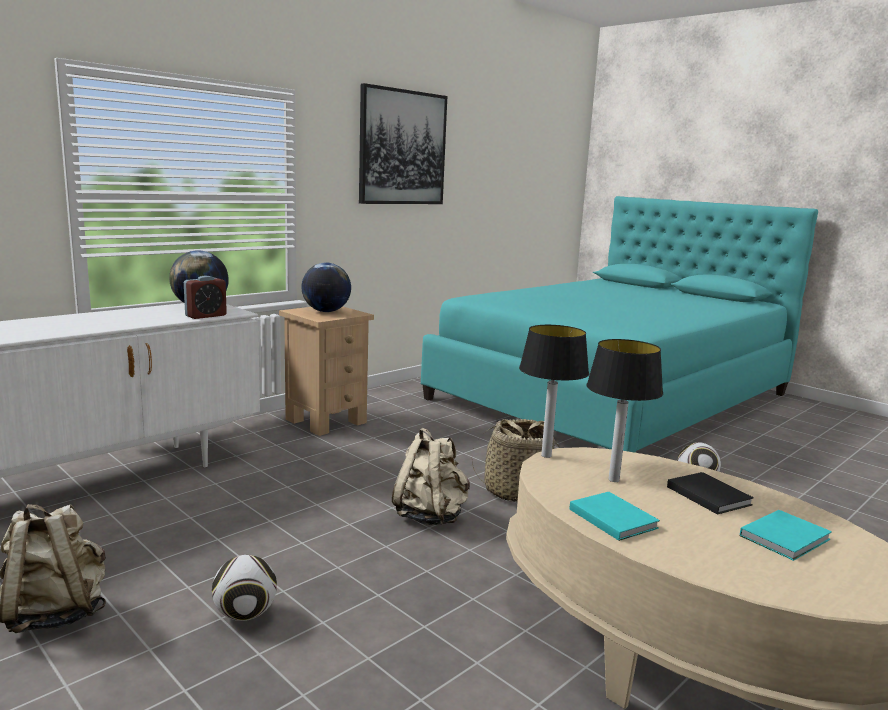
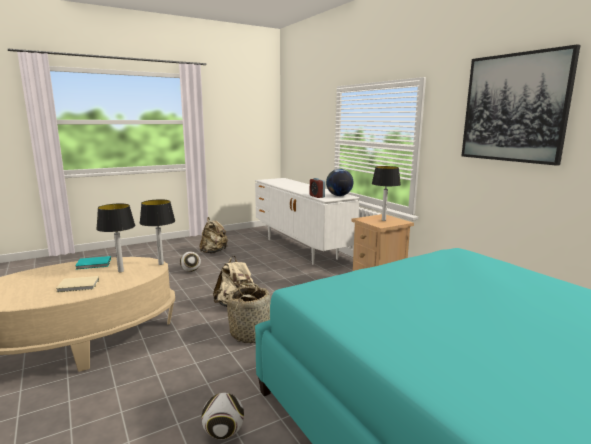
camera: 105 degrees right, 0 degrees up
globe [301,263,351,312] -> table lamp [372,166,401,221]
black book [667,472,754,515] -> beige book [56,276,99,293]
turquoise book [740,510,832,561] -> none

